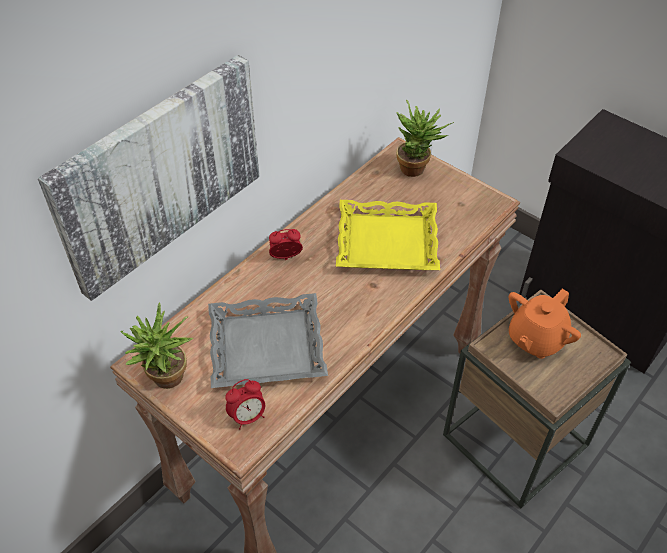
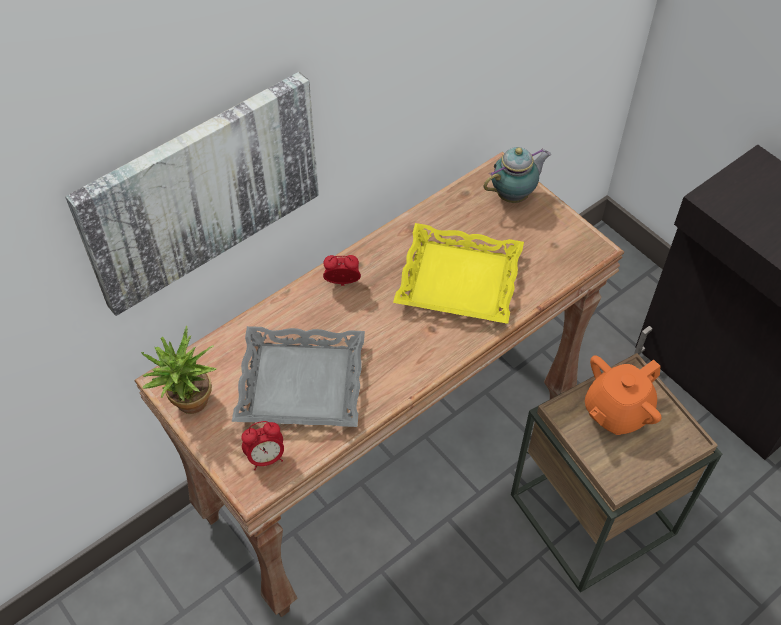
camera: 10 degrees right, 5 degrees up
potted plant [396,100,454,177] -> teapot [483,147,551,203]

